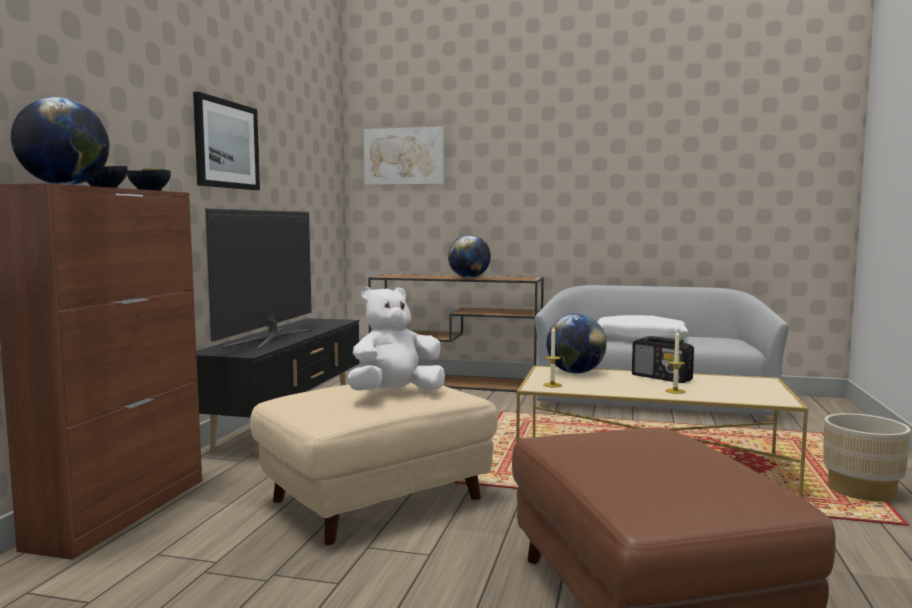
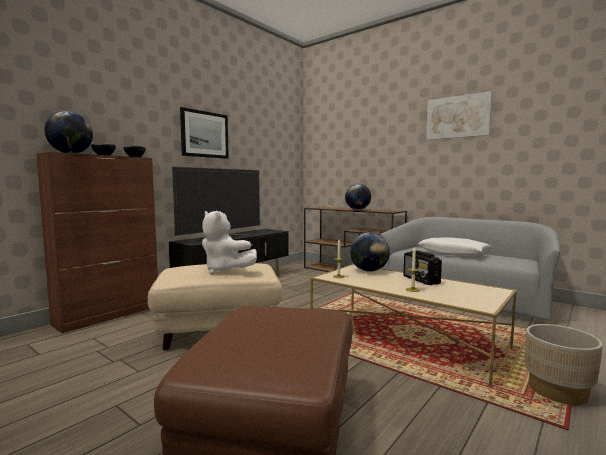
camera: 25 degrees right, 0 degrees up
white plush toy [348,287,445,391] -> white plush toy turned 135 degrees counterclockwise [202,211,257,275]
picture [364,126,444,185] -> picture moved to [426,91,492,140]

